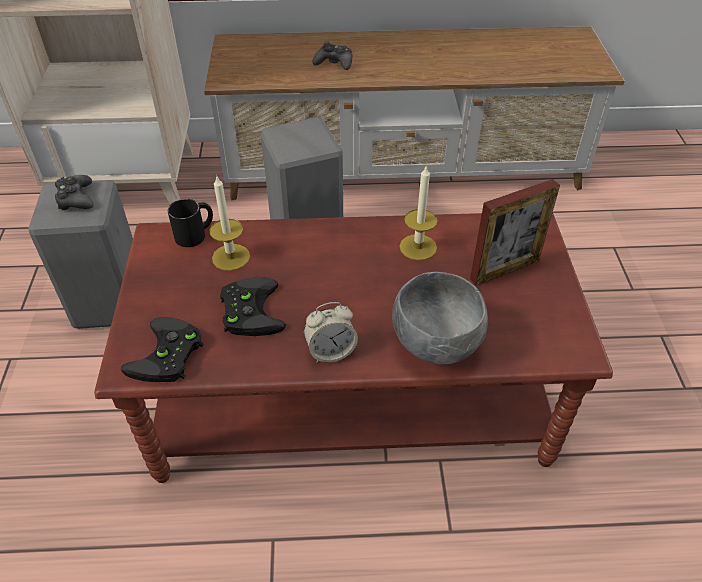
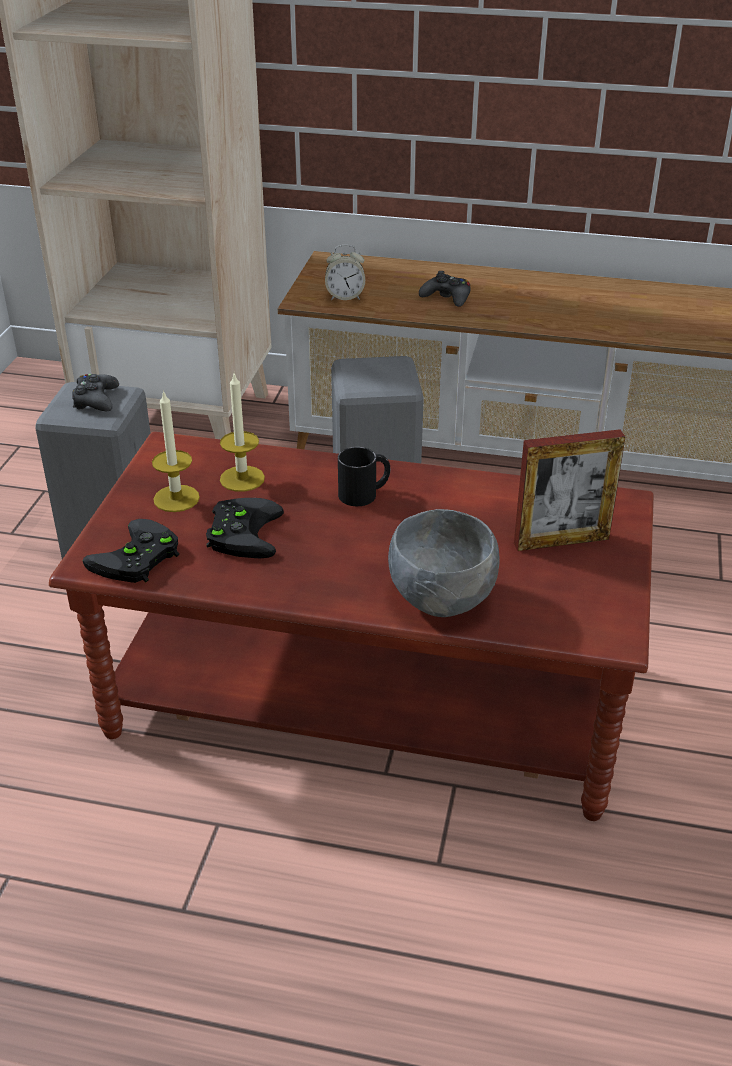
camera: 15 degrees right, 10 degrees down
black mug [168,199,213,247] -> black mug moved to [338,447,390,506]
alarm clock [304,302,358,363] -> alarm clock moved to [325,245,365,300]
candle [400,167,438,261] -> candle moved to [152,390,200,512]

